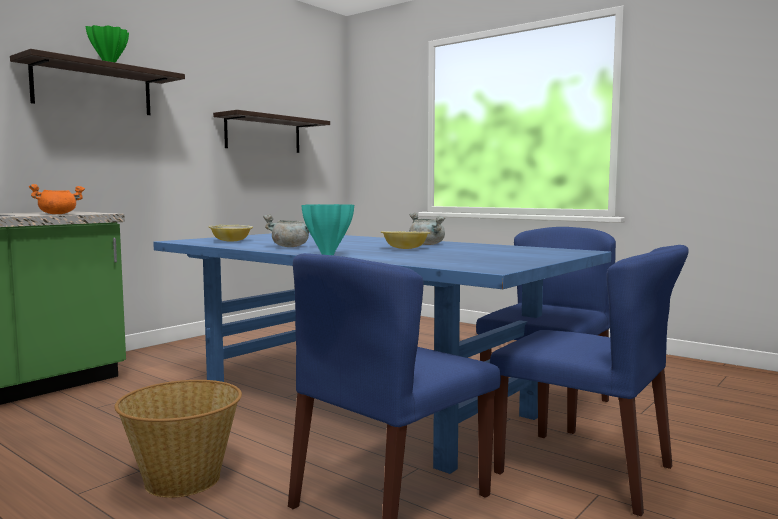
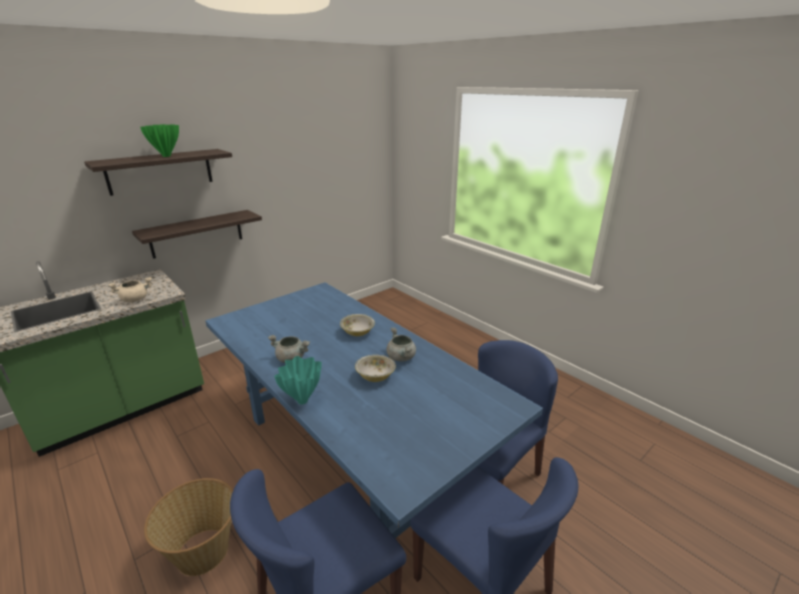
camera: 10 degrees right, 20 degrees up
orange cooking pot [29,184,85,214] -> beige cooking pot [108,277,152,302]
bowl [208,225,253,242] -> bowl moved to [340,314,375,336]
shelf [213,110,330,153] -> shelf moved to [132,210,262,259]

